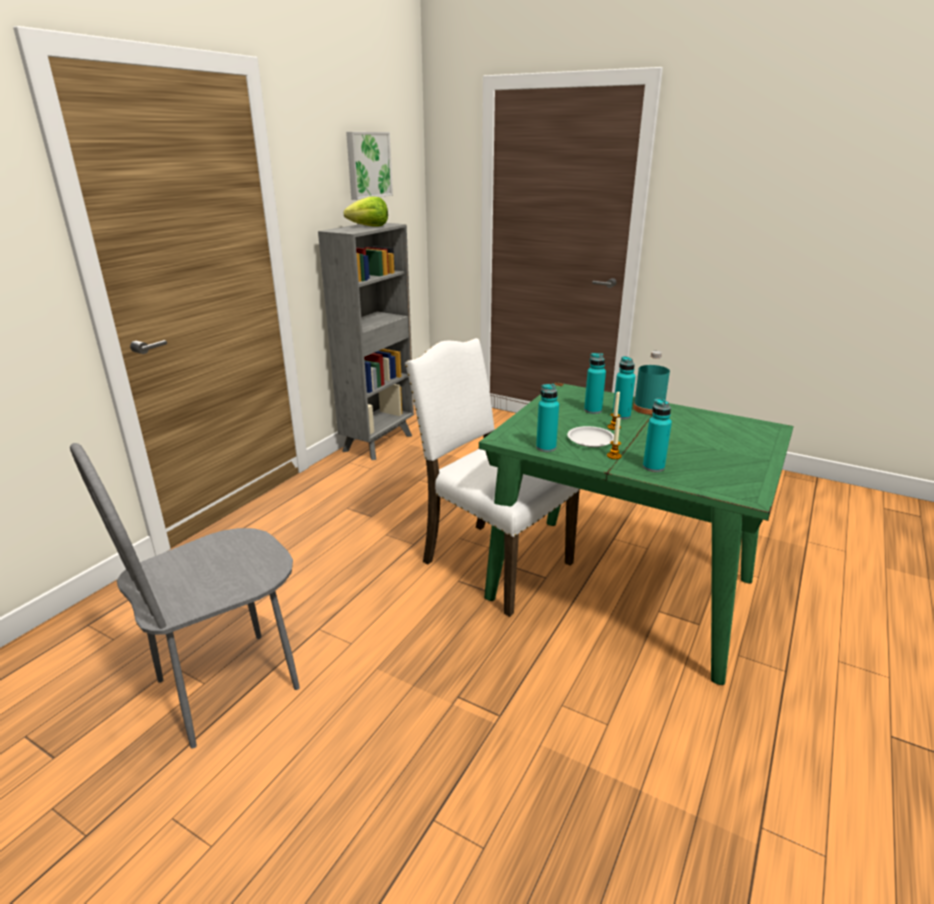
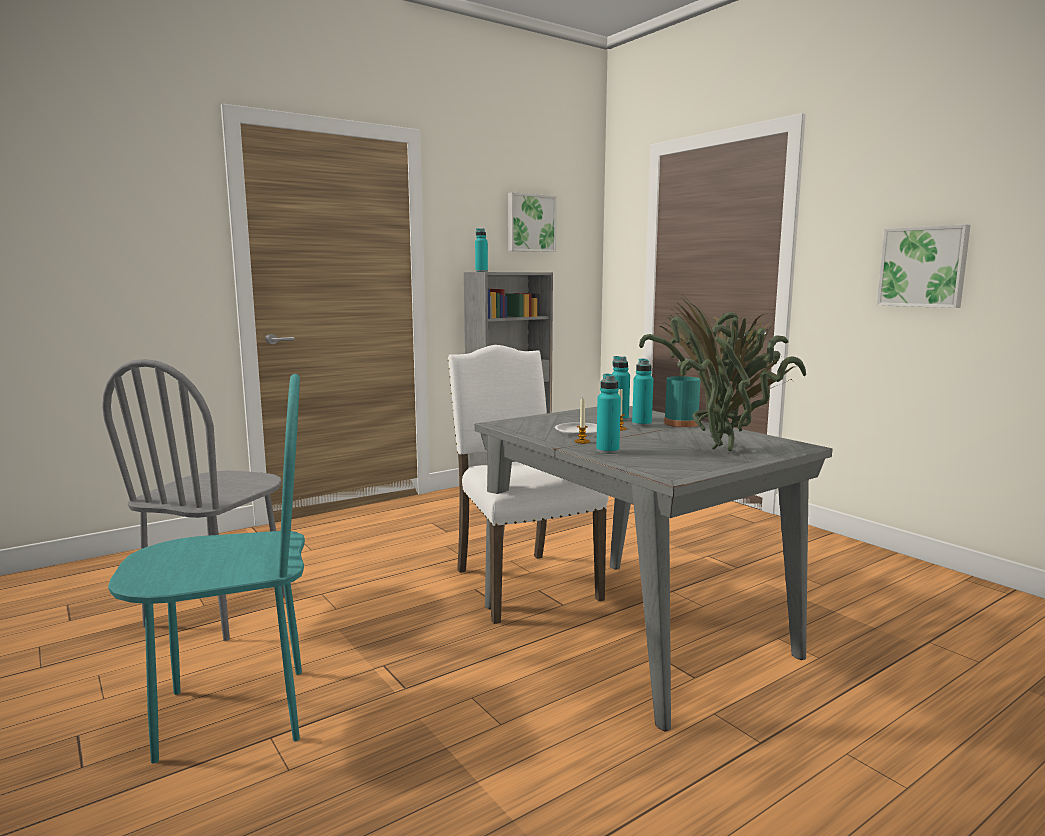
camera: 25 degrees right, 15 degrees down
grey chair [70,443,300,748] -> grey chair turned 60 degrees counterclockwise [102,359,285,641]
lettuce [344,197,388,227] -> none
green dining table [479,382,794,685] -> grey dining table [475,406,832,732]
turquoise bottle [536,384,559,452] -> turquoise bottle moved to [475,228,488,272]
none -> turquoise chair [108,374,305,764]
none -> potted plant [639,299,806,451]
none -> picture [877,224,970,308]

